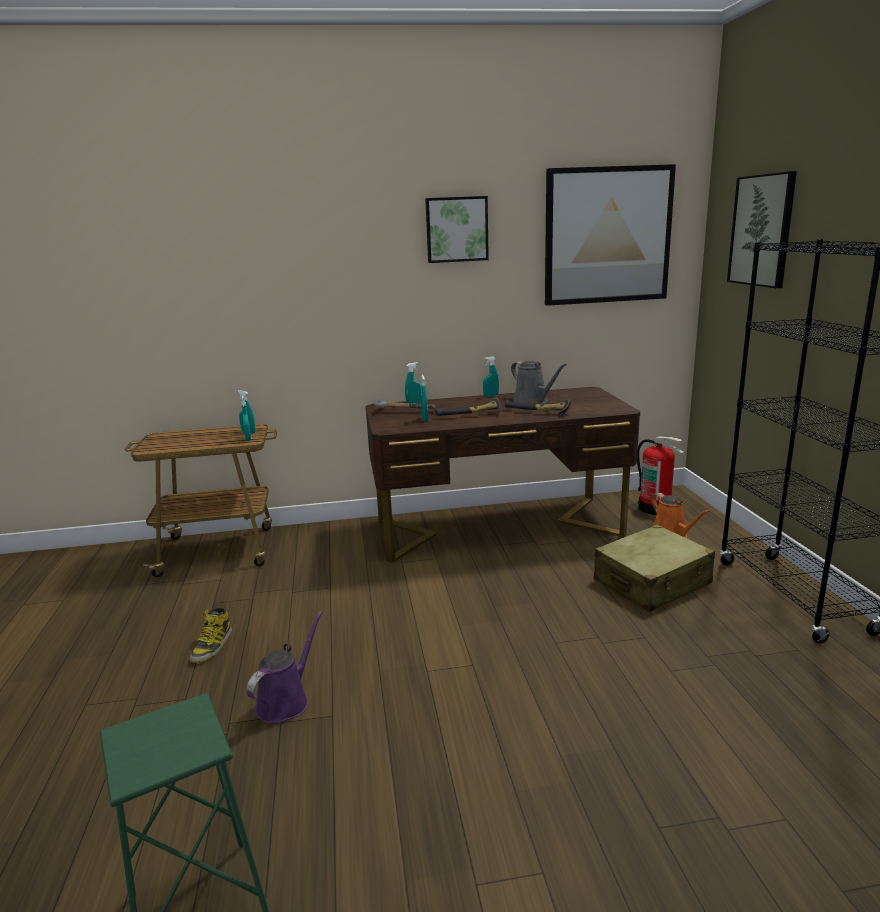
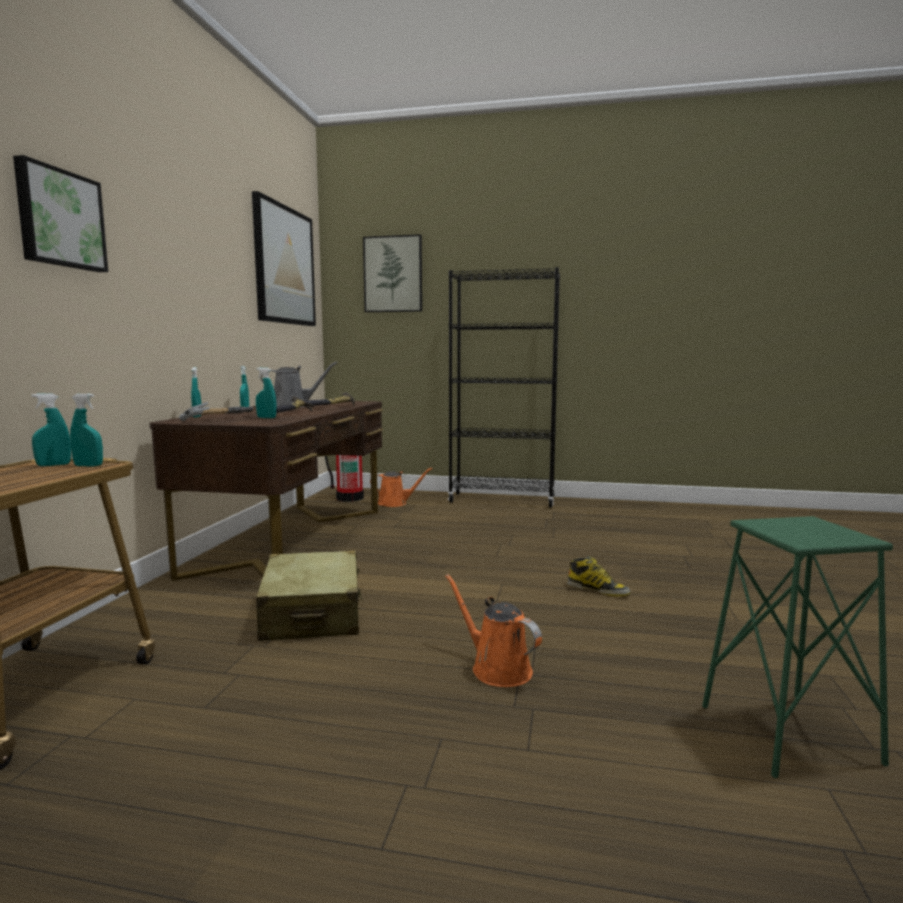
camera: 70 degrees left, 10 degrees down
boot [190,608,232,663] -> boot moved to [567,556,631,597]
purple watering can [247,611,323,723] -> orange watering can [445,574,542,687]
picture [425,196,489,263] -> picture moved to [13,155,108,272]
beige suitcase [594,524,715,612] -> beige suitcase moved to [256,550,363,641]

